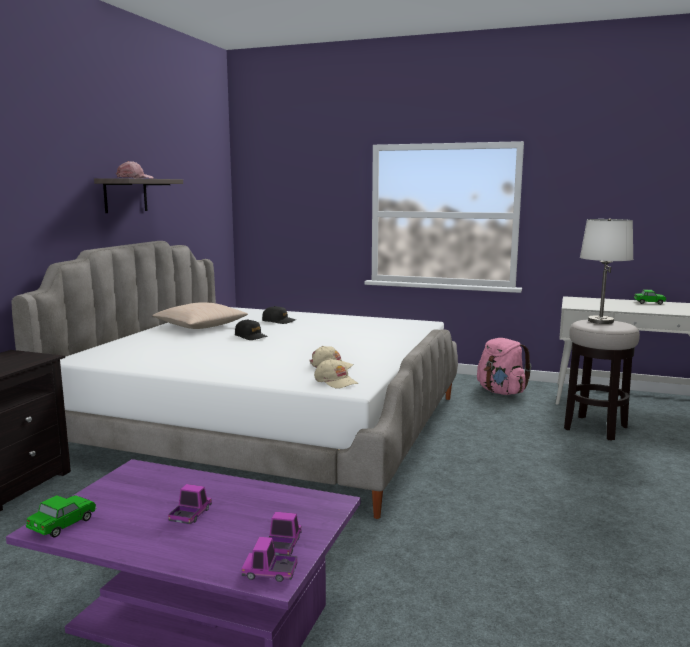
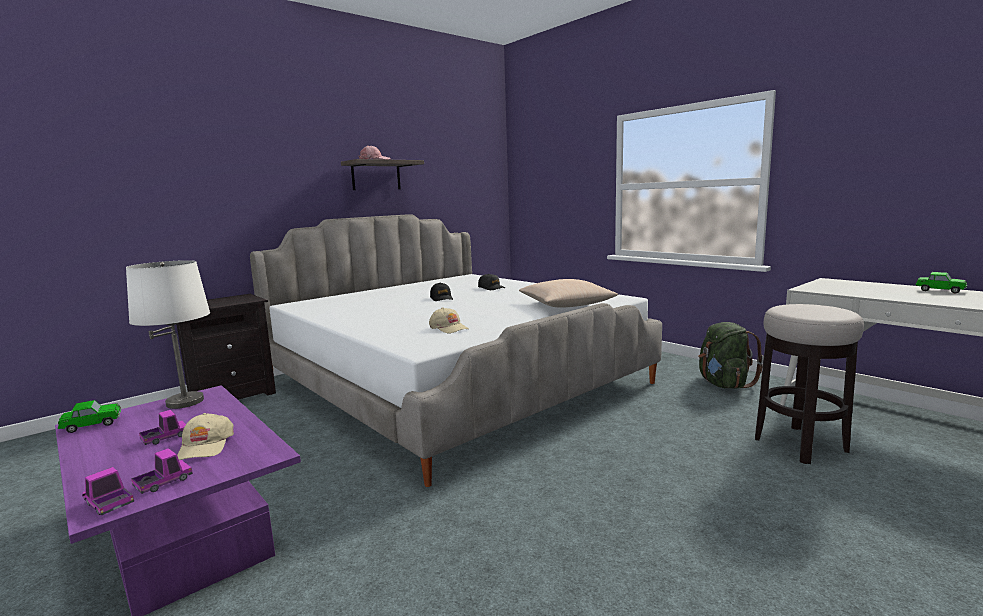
camera: 30 degrees right, 0 degrees up
beige pillow [152,302,248,329] -> beige pillow moved to [519,279,618,308]
beige cap [314,358,358,389] -> beige cap moved to [177,413,234,460]
pink backpack [477,338,531,395] -> green backpack [698,322,764,388]
white table lamp [580,218,633,324] -> white table lamp moved to [126,260,210,409]

